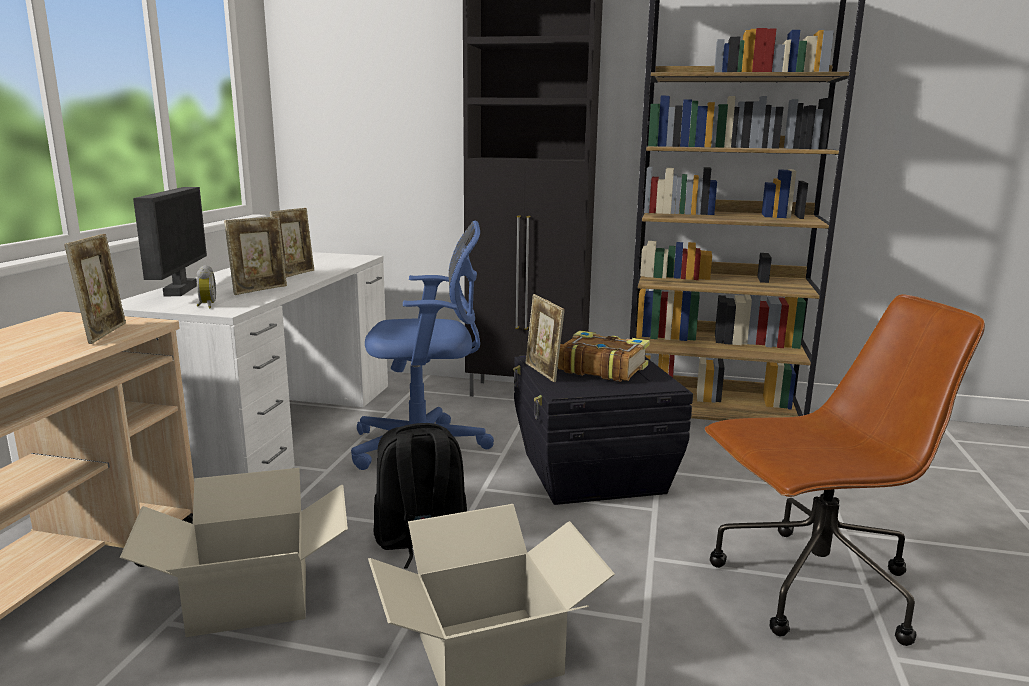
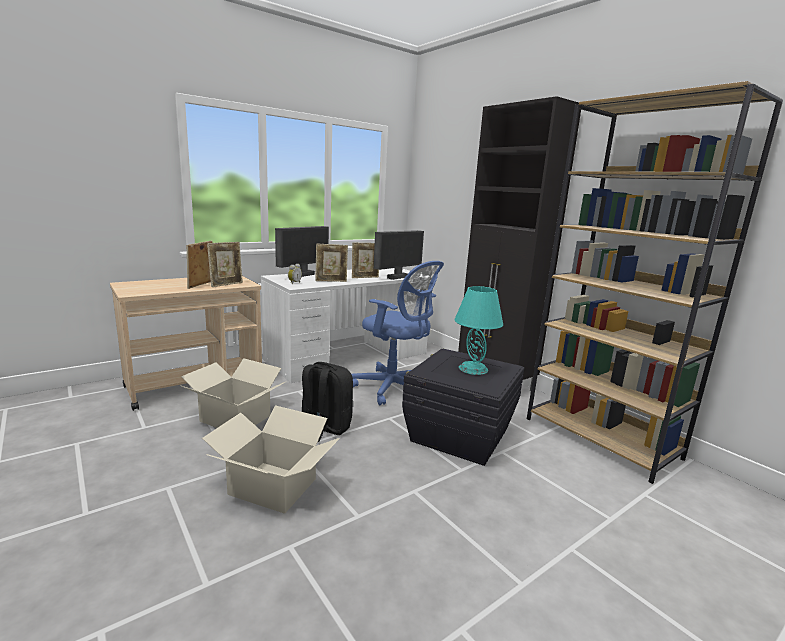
camera: 40 degrees right, 0 degrees up
picture frame [525,294,565,382] -> picture frame moved to [187,241,213,289]
book [558,331,650,382] -> turquoise table lamp [454,286,503,375]
brown office chair [705,294,985,646] -> none
none -> monitor [374,230,424,280]

